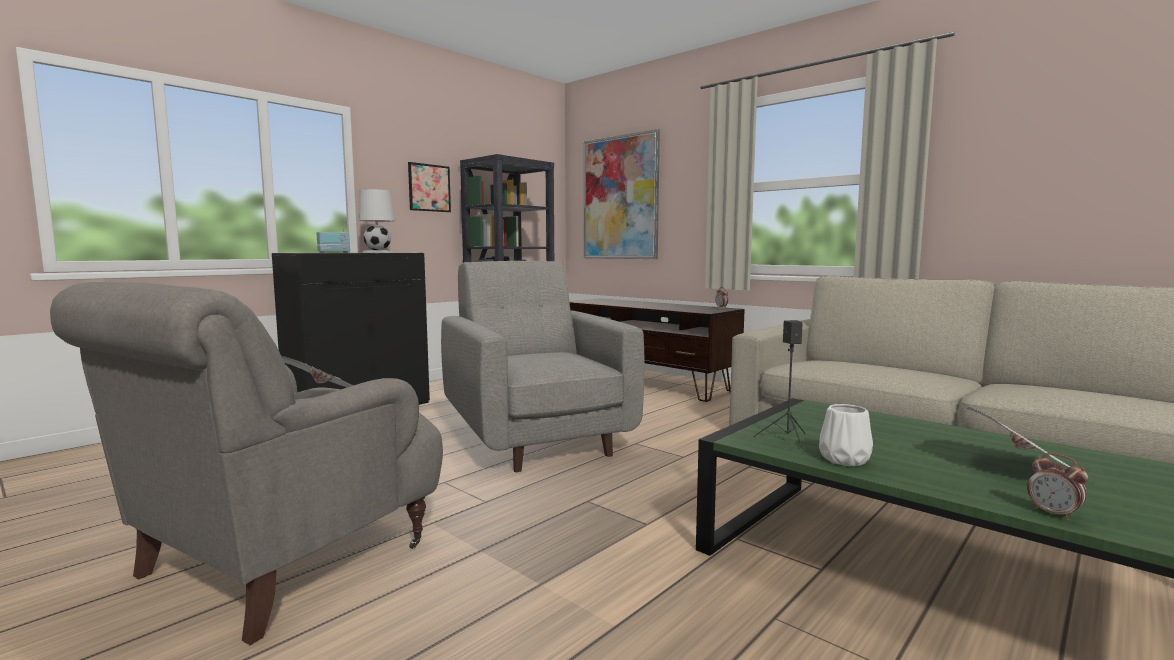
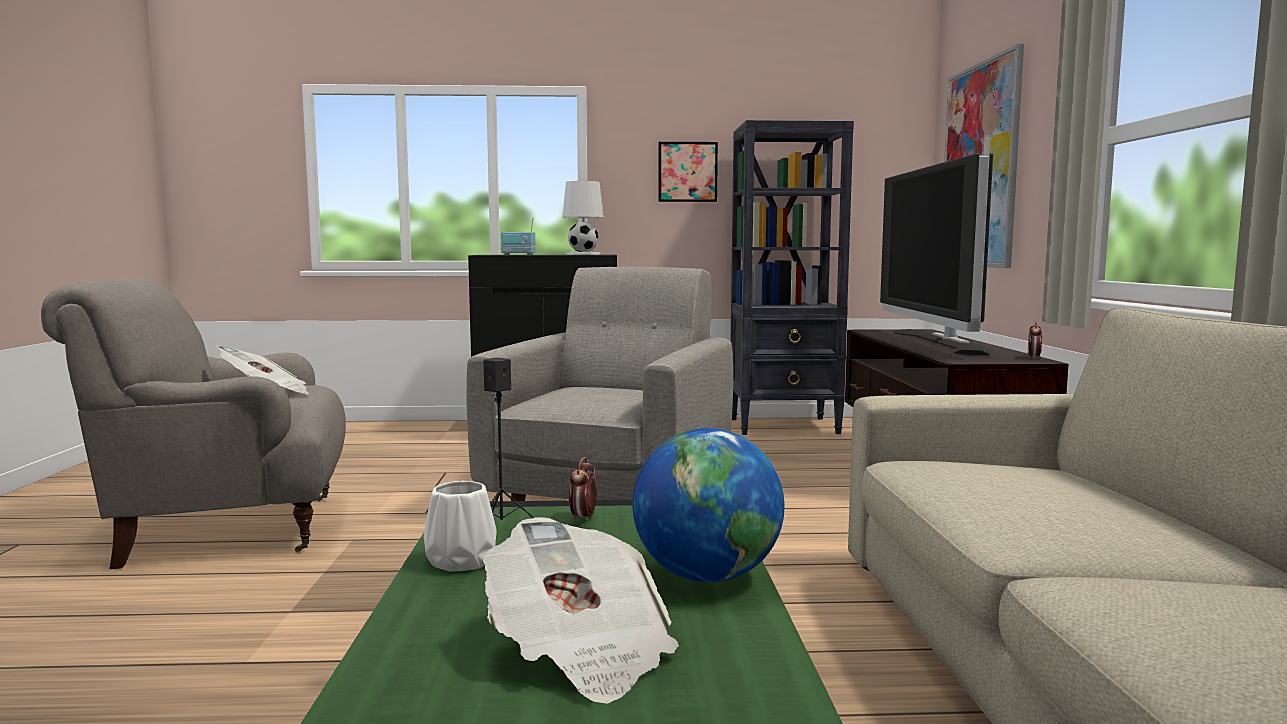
camera: 45 degrees right, 0 degrees up
alarm clock [1027,453,1088,521] -> alarm clock moved to [569,457,597,522]
none -> globe [633,428,785,583]
none -> television [880,153,993,355]

